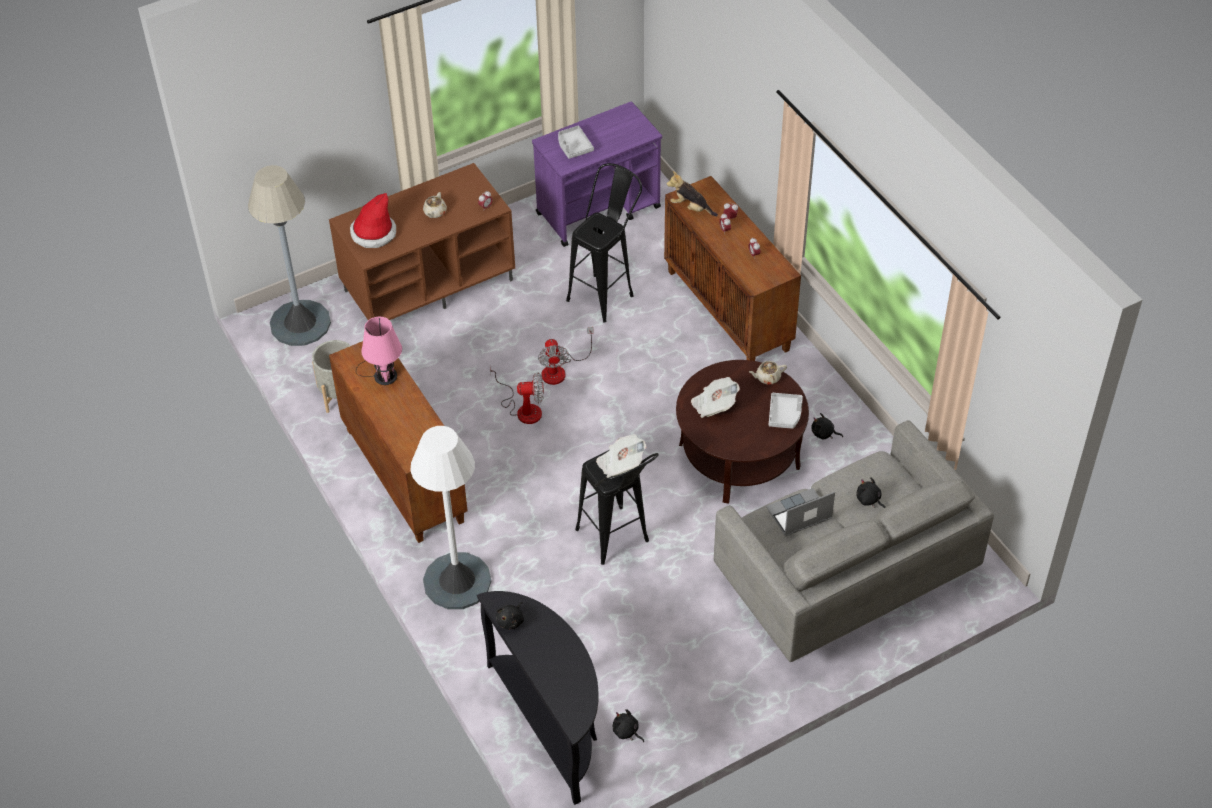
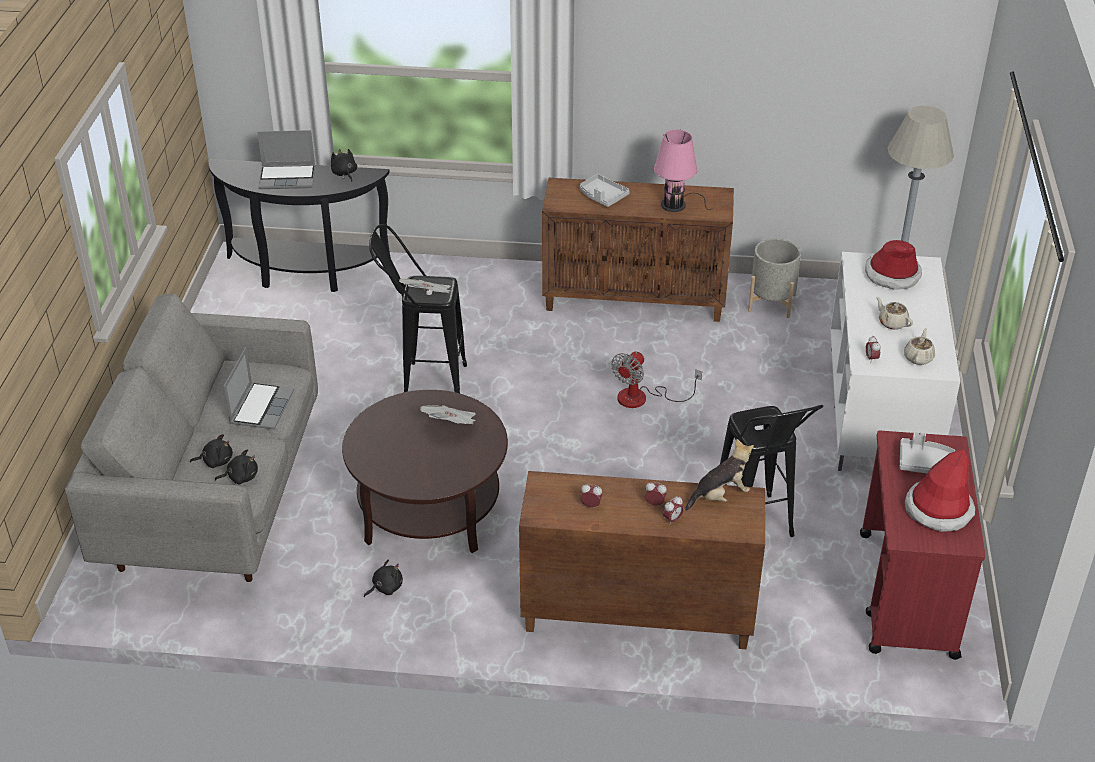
camera: 125 degrees right, 10 degrees down
brown tv stand [329,163,515,320] -> white tv stand [830,252,960,471]
white floor lamp [410,426,491,609] -> none
purple cart [532,102,662,247] -> red cart [860,431,985,660]
fan [538,327,594,385] -> none
black plush toy [613,709,644,742] -> black plush toy moved to [215,449,258,484]
beige teapot [749,361,787,385] -> beige teapot moved to [904,328,935,365]
grey tray [769,393,803,428] -> grey tray moved to [580,174,630,207]
none -> laptop [257,130,315,189]
none -> hat [905,449,975,532]

